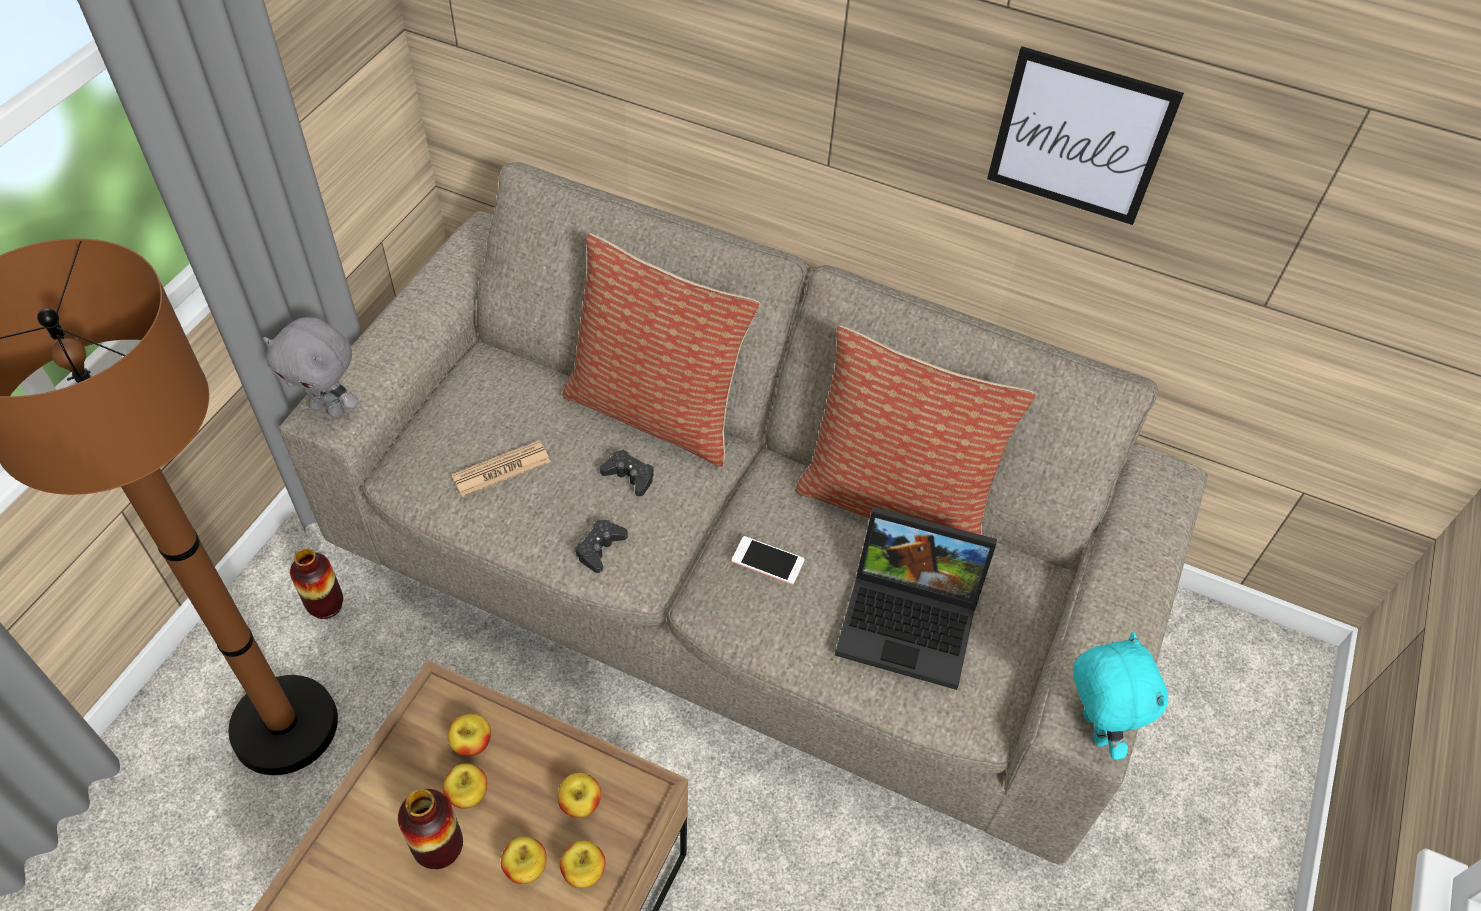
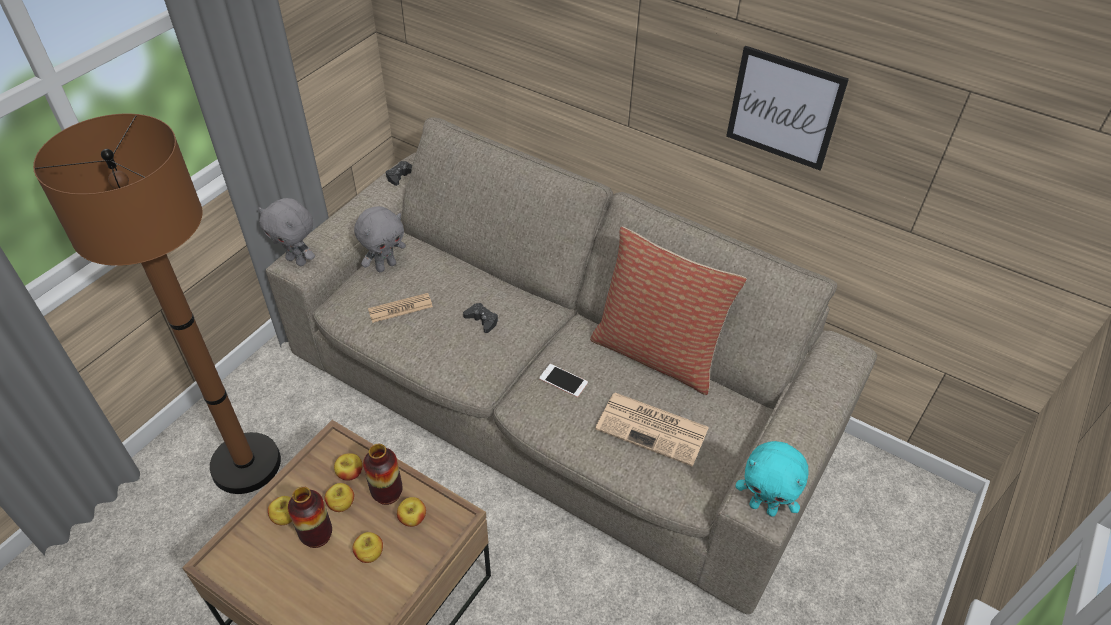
camera: 10 degrees right, 5 degrees down
vase [290,548,343,619] -> vase moved to [363,444,403,505]
apple [560,840,605,888] -> apple moved to [268,496,292,525]
pillow [563,233,760,467] -> none
black game controller [575,520,628,573] -> black game controller moved to [386,161,412,186]
laptop [835,507,997,690] -> newspaper [595,393,709,466]
turquoise plush toy [1073,632,1168,760] -> turquoise plush toy turned 120 degrees clockwise [735,441,808,517]
none -> grey plush toy [354,206,406,272]

